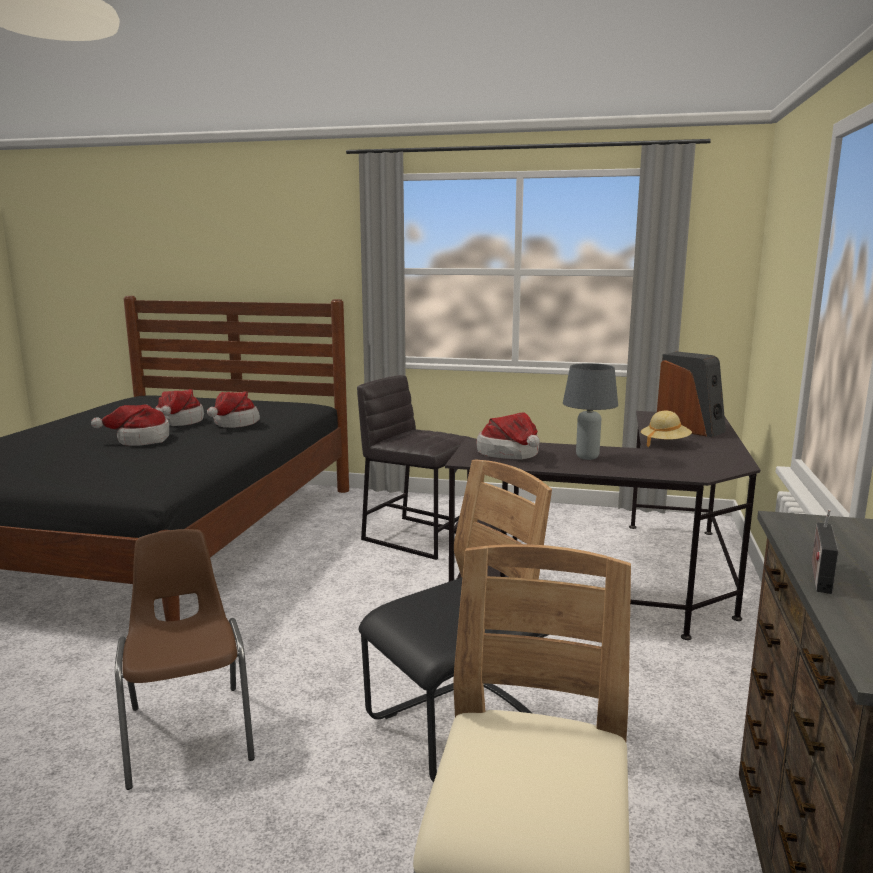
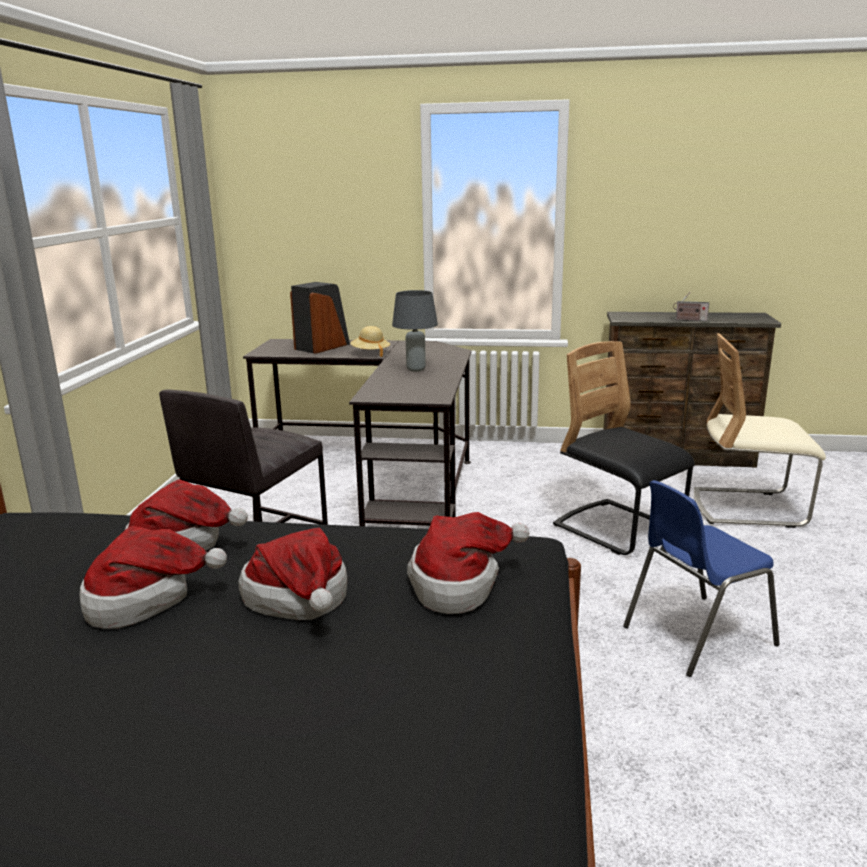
camera: 95 degrees left, 5 degrees up
brown chair [115,529,255,790] -> blue chair [623,480,780,677]
hat [476,412,540,460] -> hat moved to [407,512,529,614]

